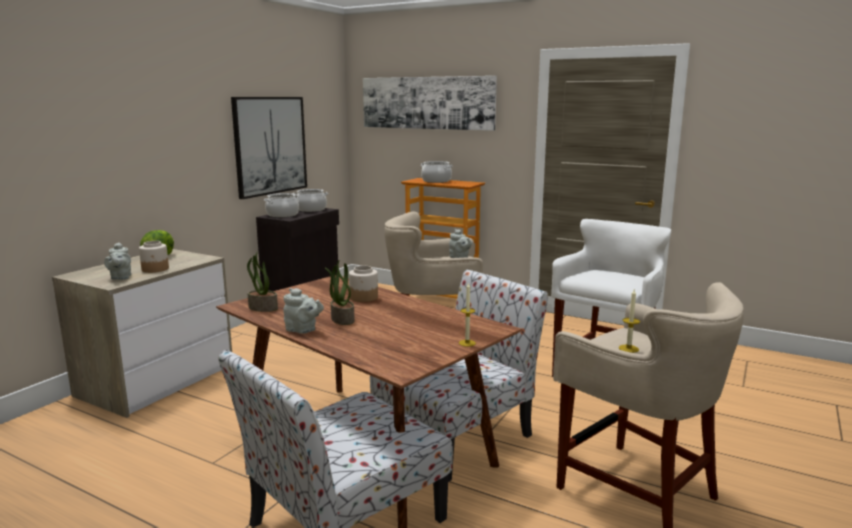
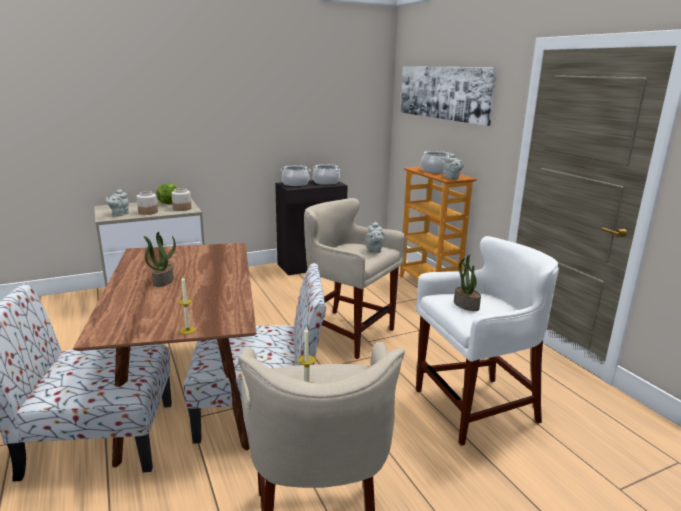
camera: 35 degrees right, 5 degrees up
picture [231,97,307,199] -> none
potted plant [247,252,278,312] -> potted plant moved to [454,254,481,311]
grey teapot [283,288,324,334] -> grey teapot moved to [443,153,464,179]
jar [349,266,378,302] -> jar moved to [171,188,192,211]

